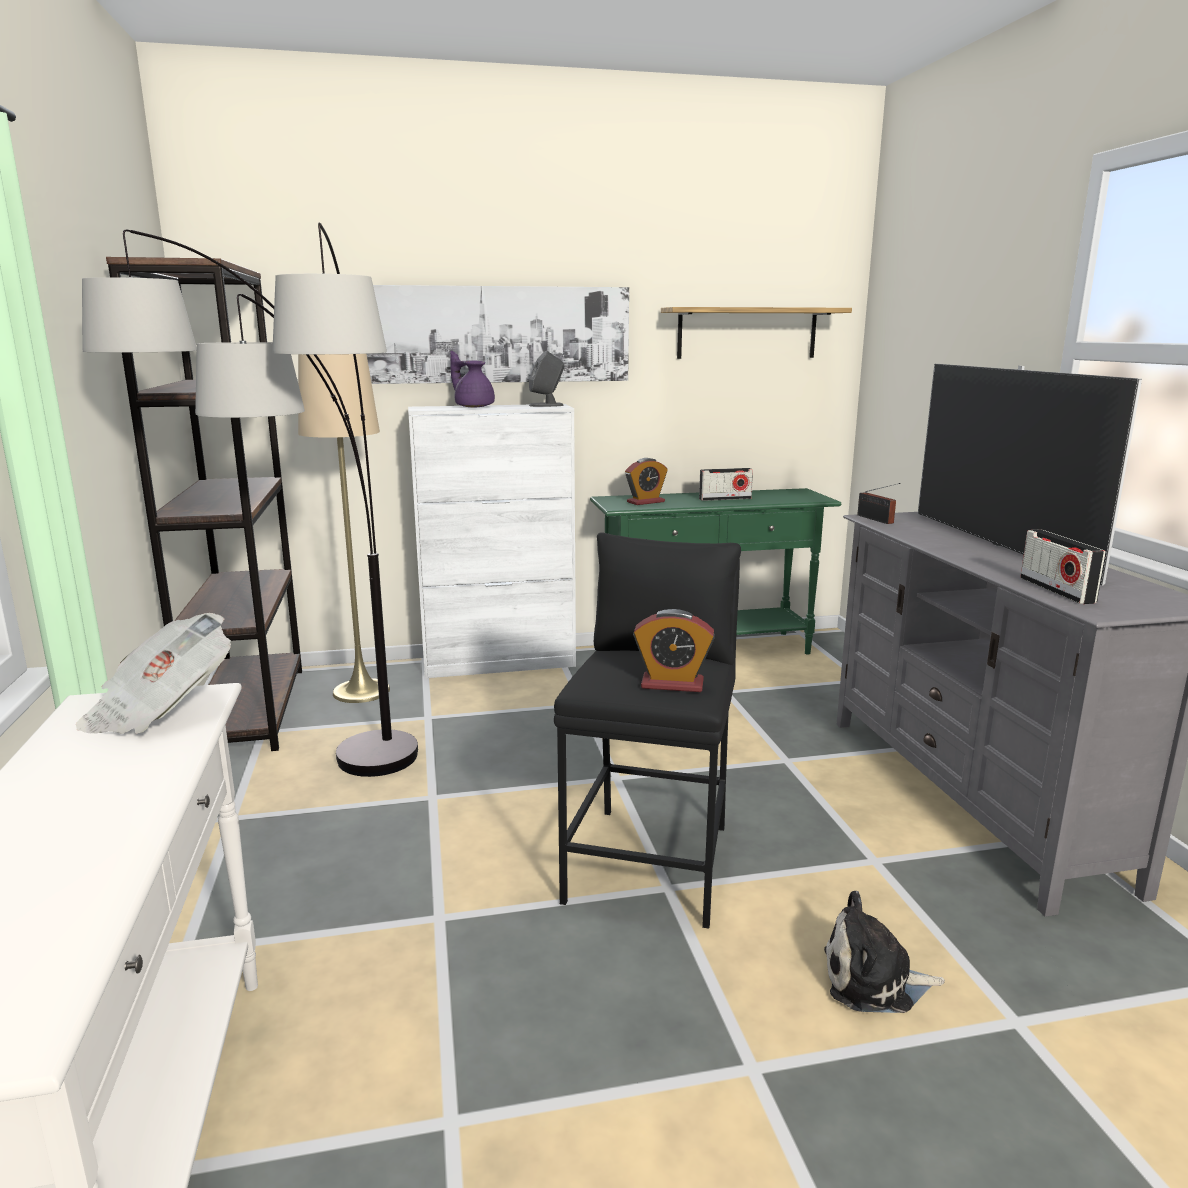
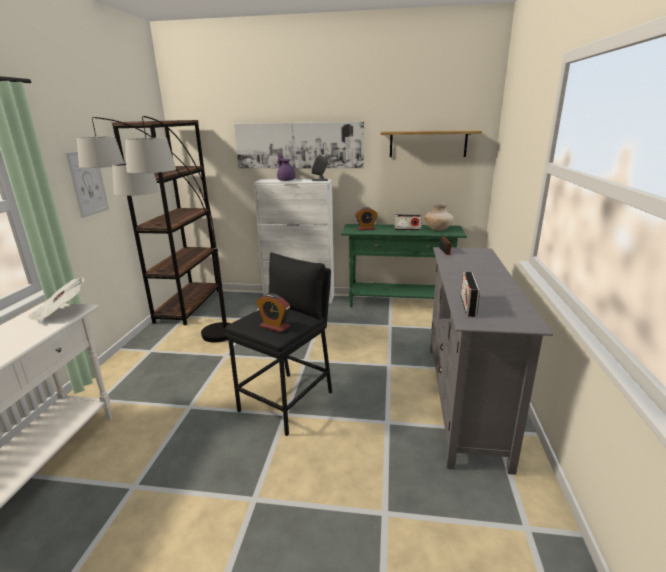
camera: 20 degrees right, 5 degrees up
beige floor lamp [298,354,390,703] -> none
plush toy [824,891,945,1013] -> none
television [918,364,1142,585] -> none
none -> picture [65,152,109,218]
none -> beige vase [425,203,454,231]

